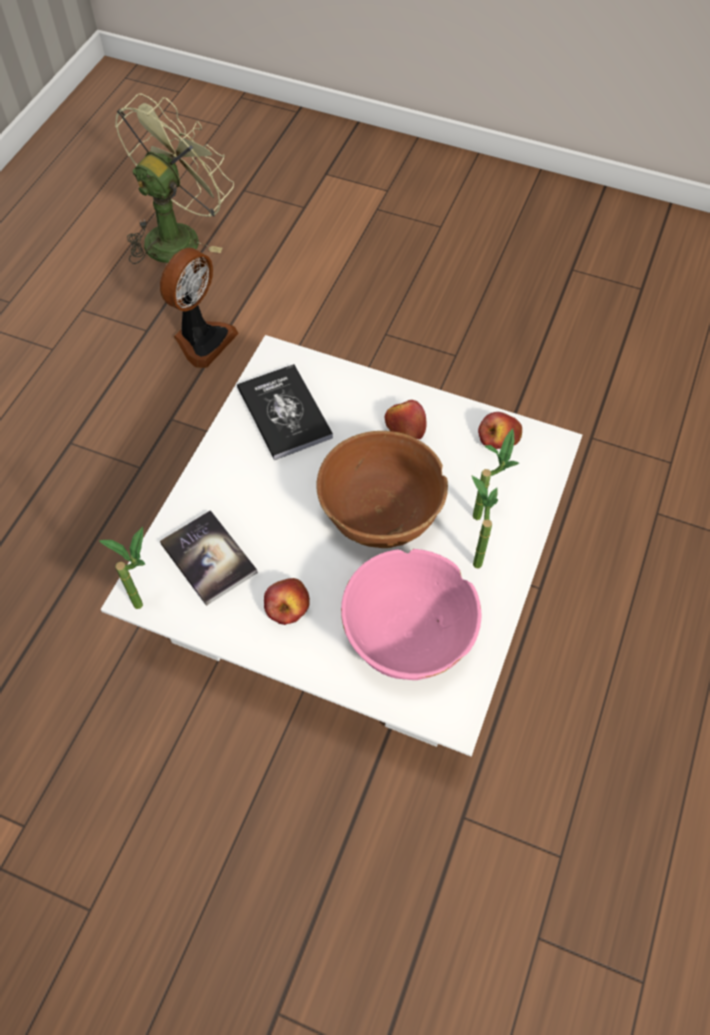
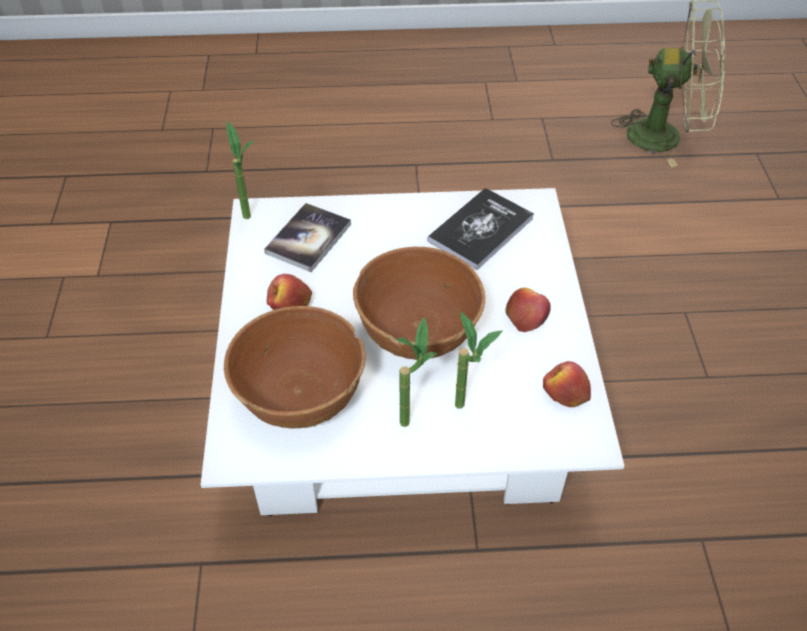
camera: 65 degrees right, 10 degrees down
fan [160,248,239,368] -> none
pink bowl [341,549,481,680] -> brown bowl [224,306,365,429]

